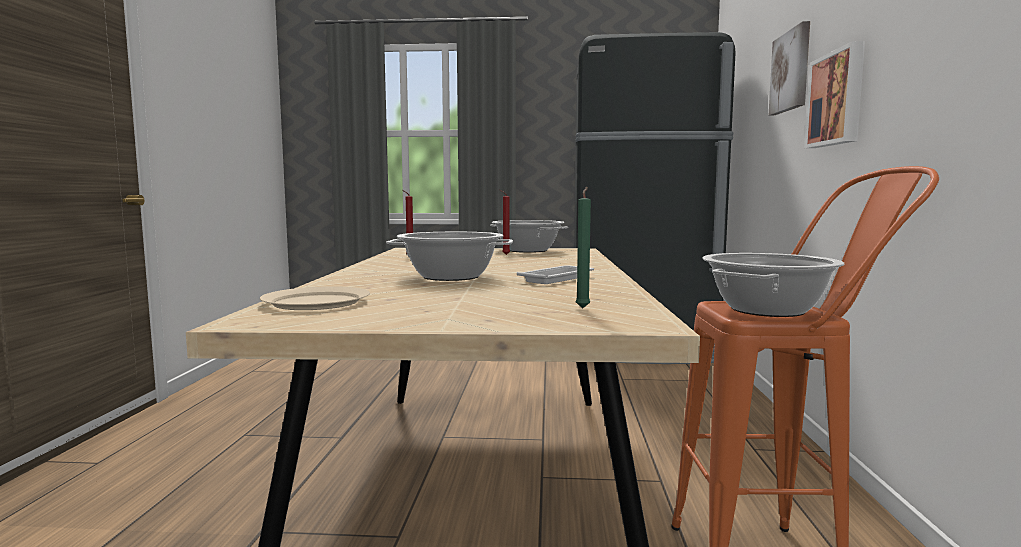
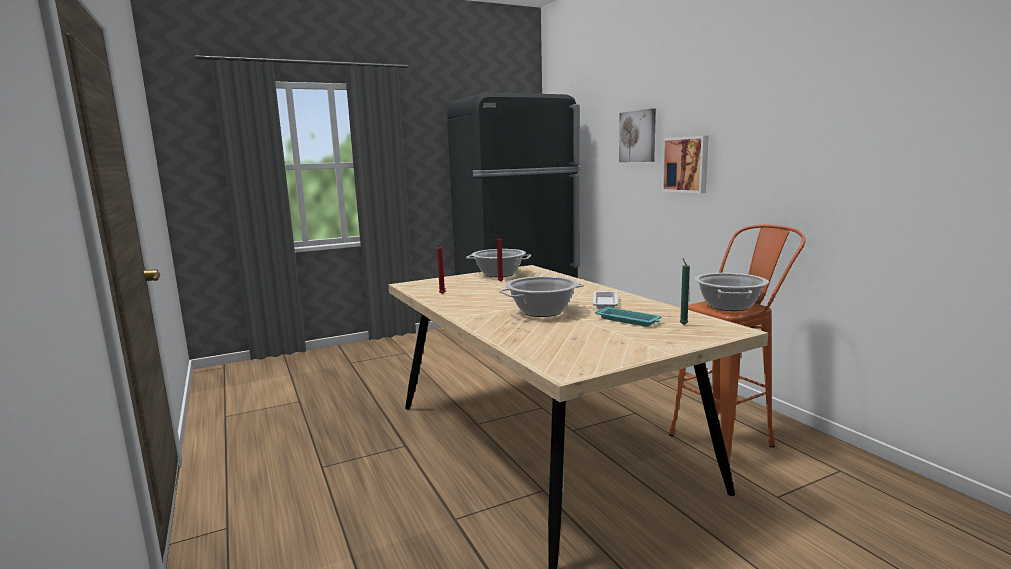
camera: 30 degrees left, 5 degrees up
beige plate [260,286,370,310] -> none
none -> turquoise tray [595,306,661,327]

